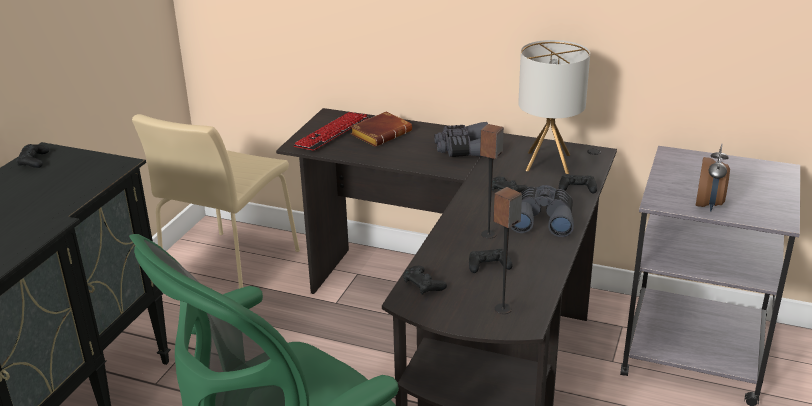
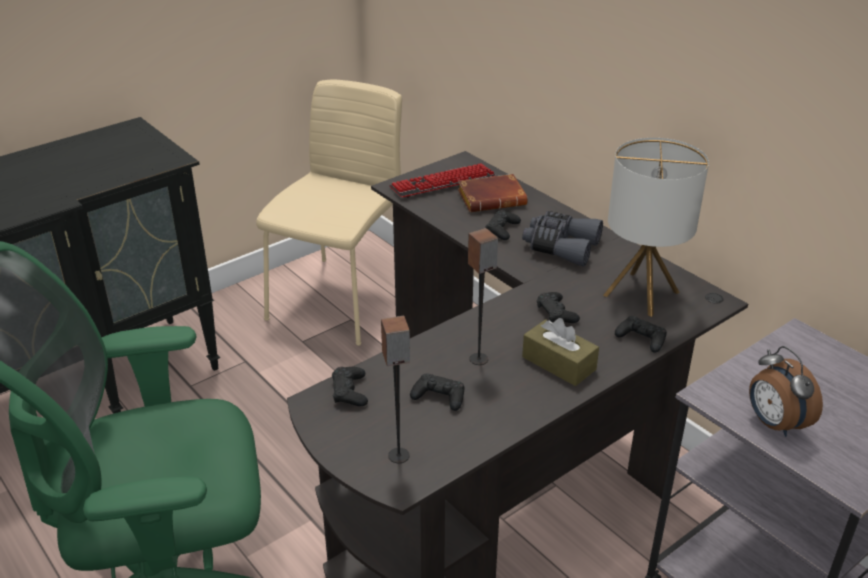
camera: 30 degrees right, 5 degrees up
black game controller [16,144,49,168] -> black game controller moved to [485,210,521,240]
beige chair [132,114,300,289] -> beige chair turned 150 degrees clockwise [256,80,402,346]
grey binoculars [510,185,574,237] -> brown tissue box [522,318,599,386]
alarm clock [696,144,730,212] -> alarm clock turned 105 degrees clockwise [749,346,823,437]

